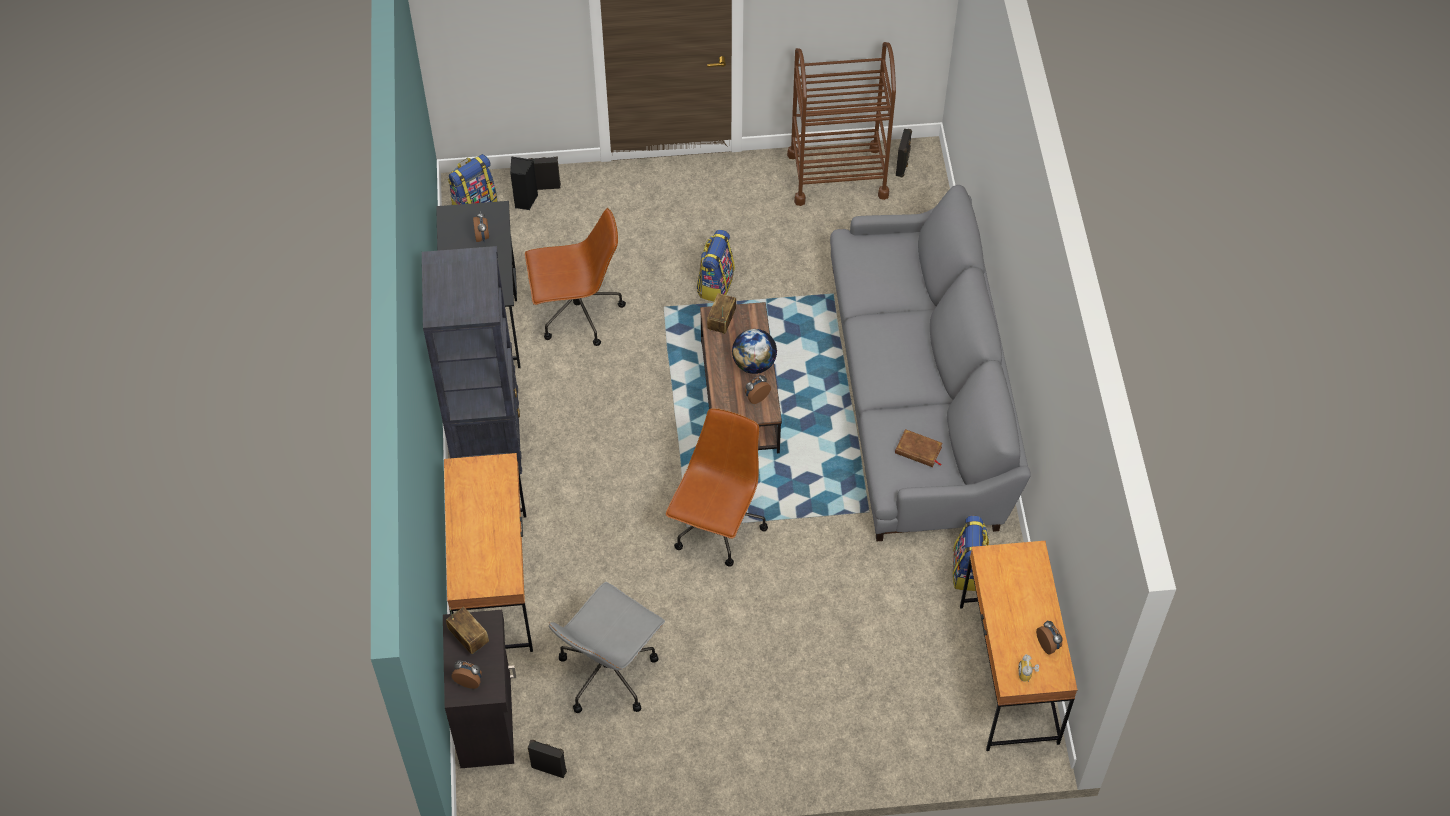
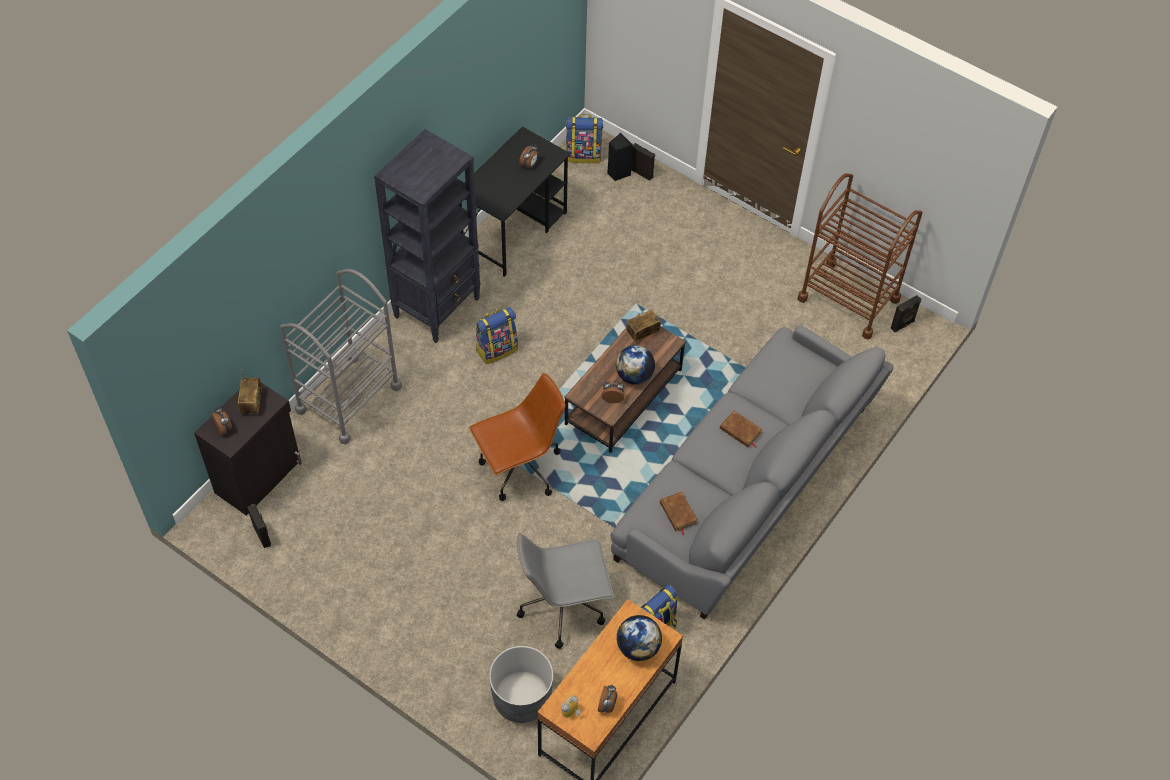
camera: 40 degrees right, 0 degrees up
brown desk [444,453,533,652] -> grey cart [280,269,402,445]
brown office chair [525,208,626,346] -> none
grey office chair [549,582,665,713] -> grey office chair moved to [517,533,614,649]
backpack [697,230,735,301] -> backpack moved to [475,307,518,364]
none -> grey planter [489,646,554,723]
none -> globe [617,615,662,661]
none -> brown book [720,411,762,448]

